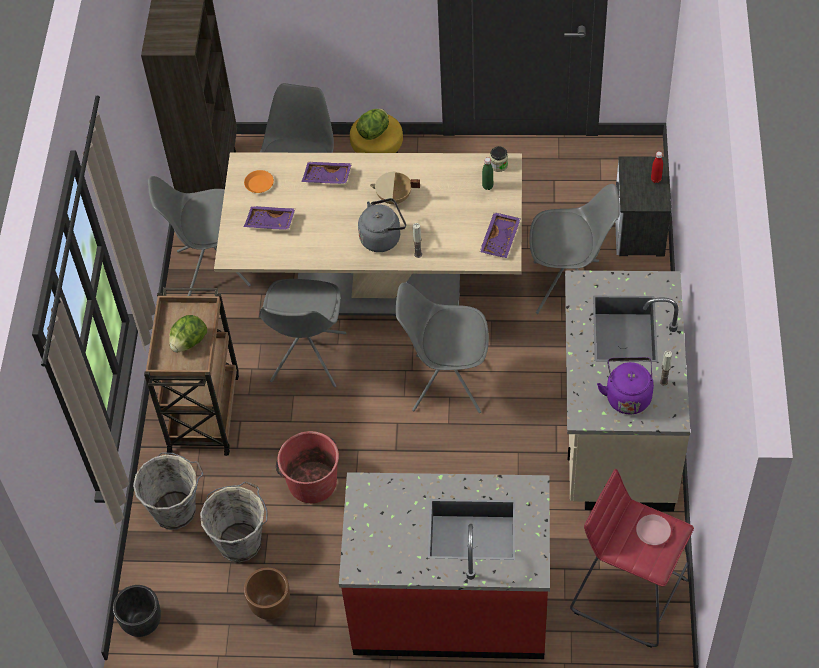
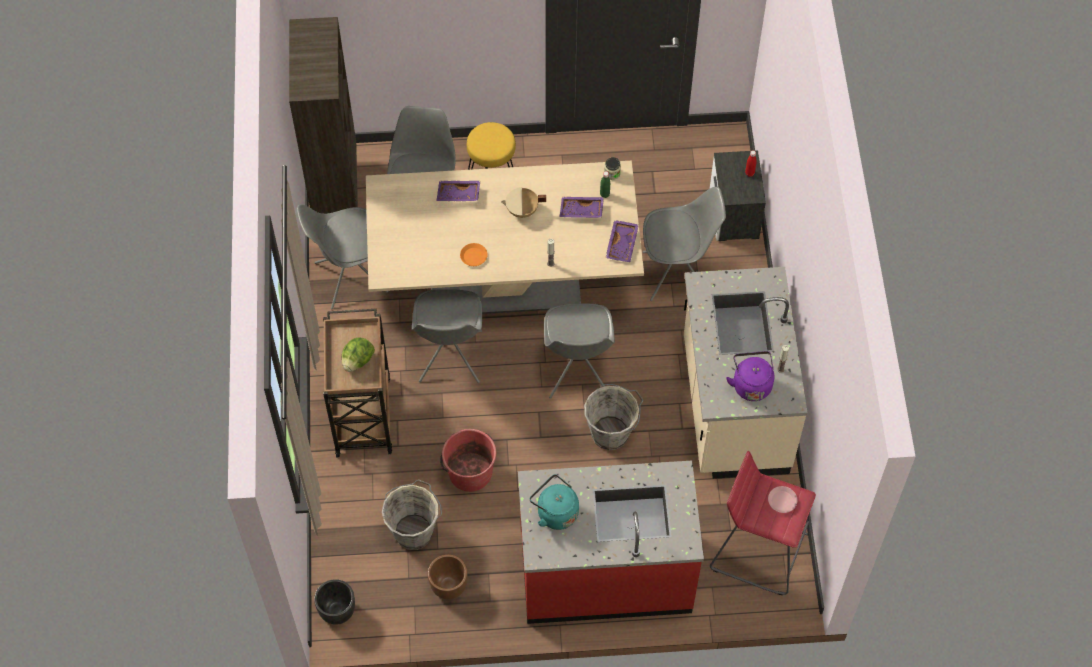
camera: 10 degrees left, 5 degrees up
grey bucket [133,452,204,530] -> grey bucket moved to [584,384,643,450]
orange plate [244,170,274,193] -> orange plate moved to [460,243,488,266]
purple tray [244,206,295,230] -> purple tray moved to [560,197,604,218]
lettuce [356,109,389,140] -> none
grey kettle [358,198,406,252] -> none
grey chair [396,283,489,413] -> grey chair turned 90 degrees counterclockwise [544,303,615,399]
none -> turquoise kettle [530,474,579,530]

